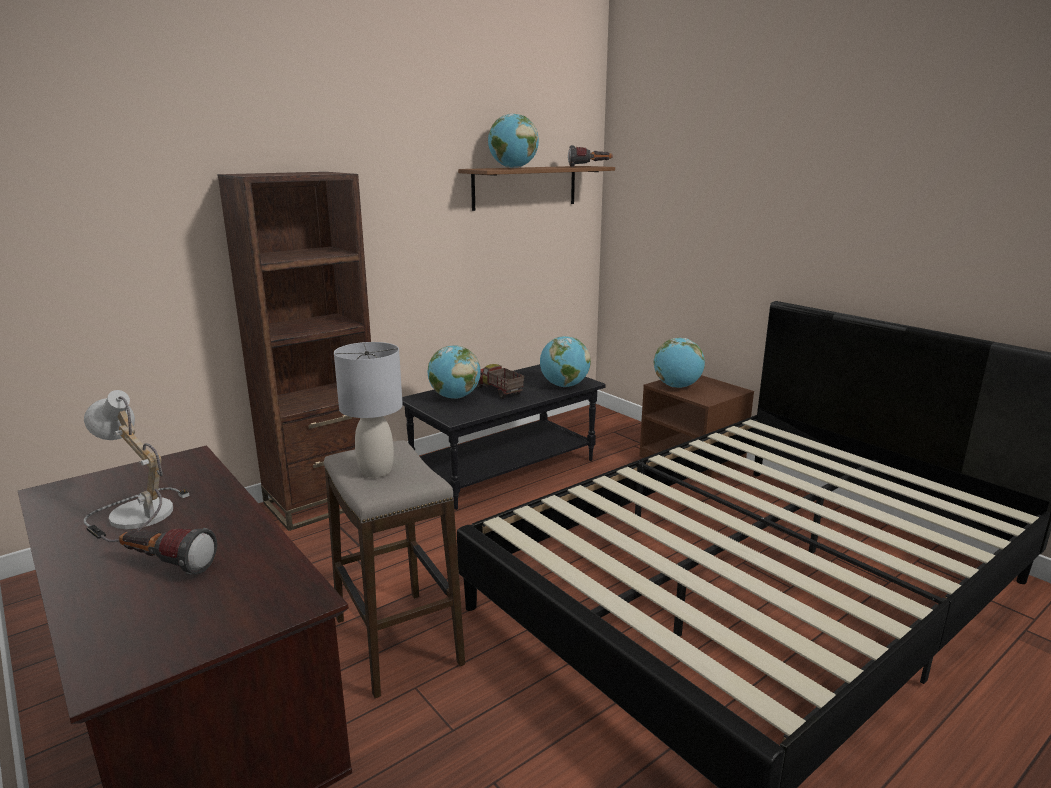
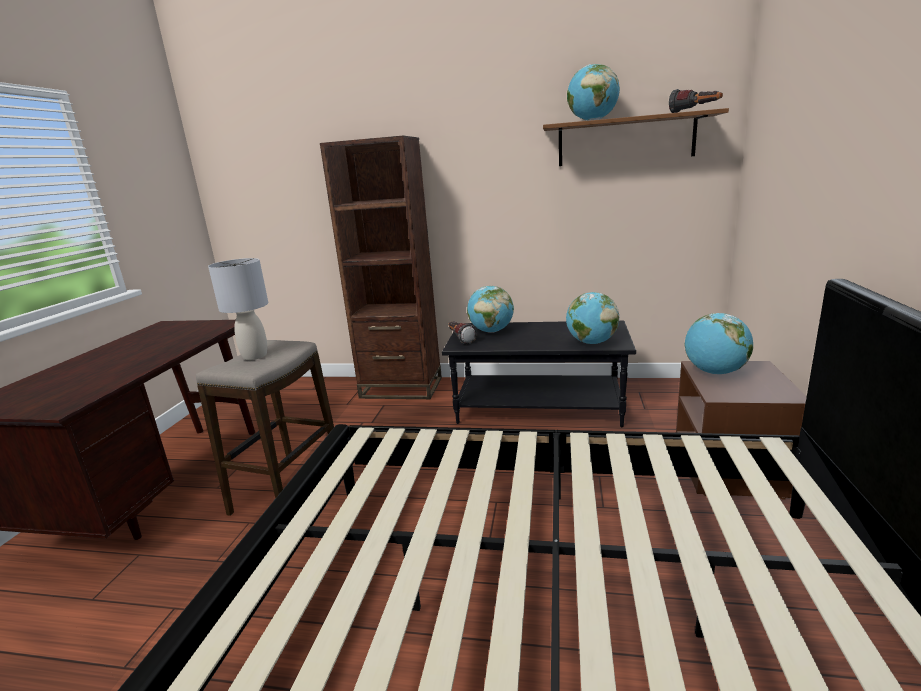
camera: 50 degrees right, 0 degrees up
table lamp [83,390,190,542] -> none
flashlight [119,528,217,575] -> flashlight moved to [448,321,477,344]
toy truck [476,364,525,399] -> none

